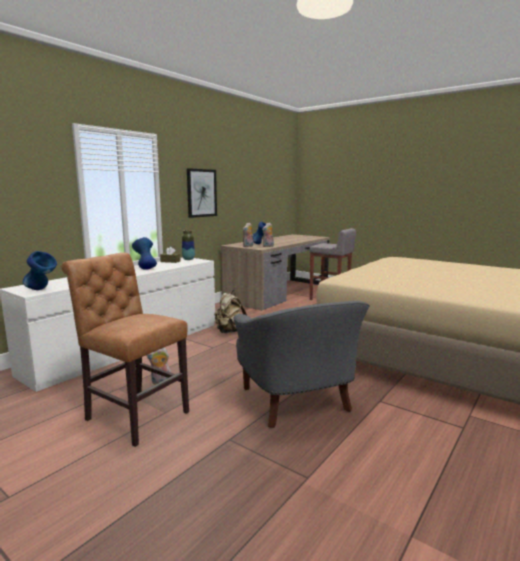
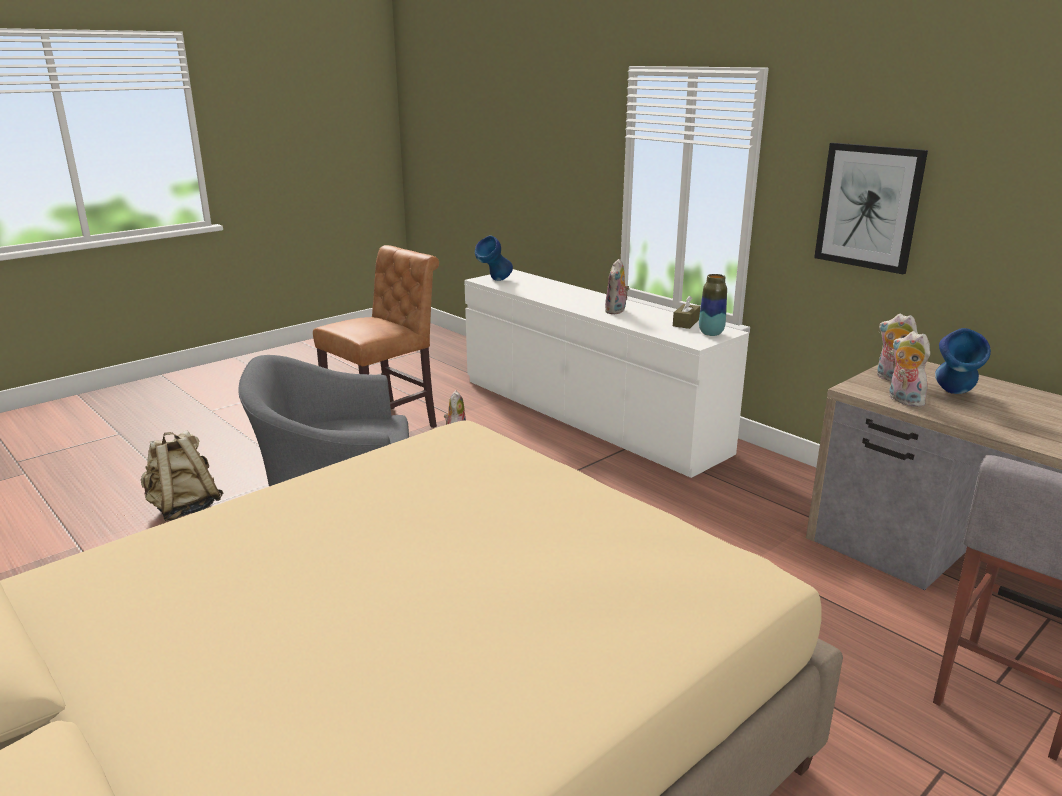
camera: 100 degrees right, 10 degrees up
blue vase [132,237,157,270] -> plush toy [605,259,630,314]
beige backpack [214,290,247,333] -> beige backpack moved to [141,430,223,521]

